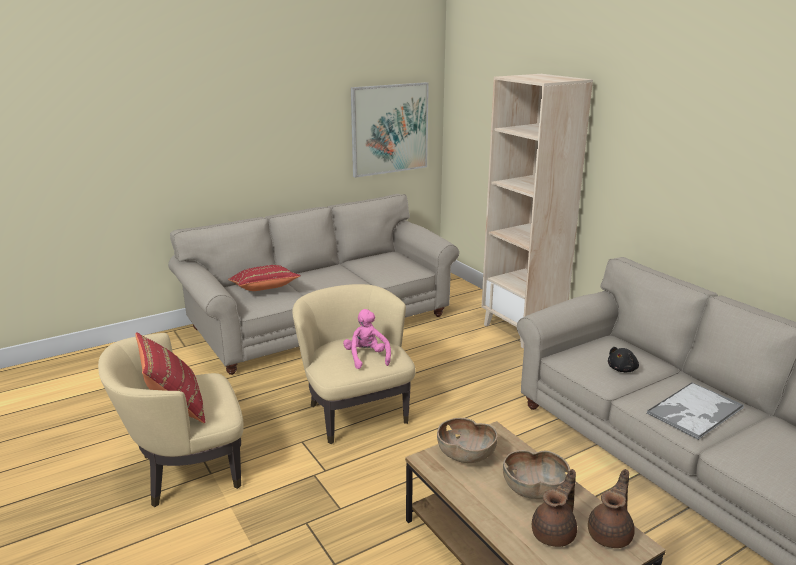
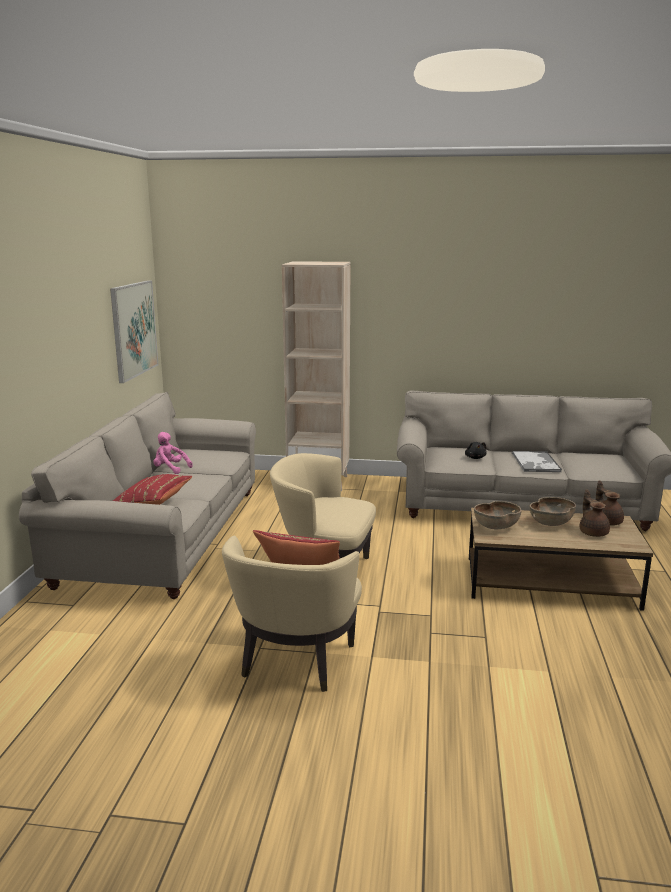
camera: 50 degrees left, 5 degrees down
pink plush toy [343,309,391,369] -> pink plush toy moved to [153,432,193,474]

